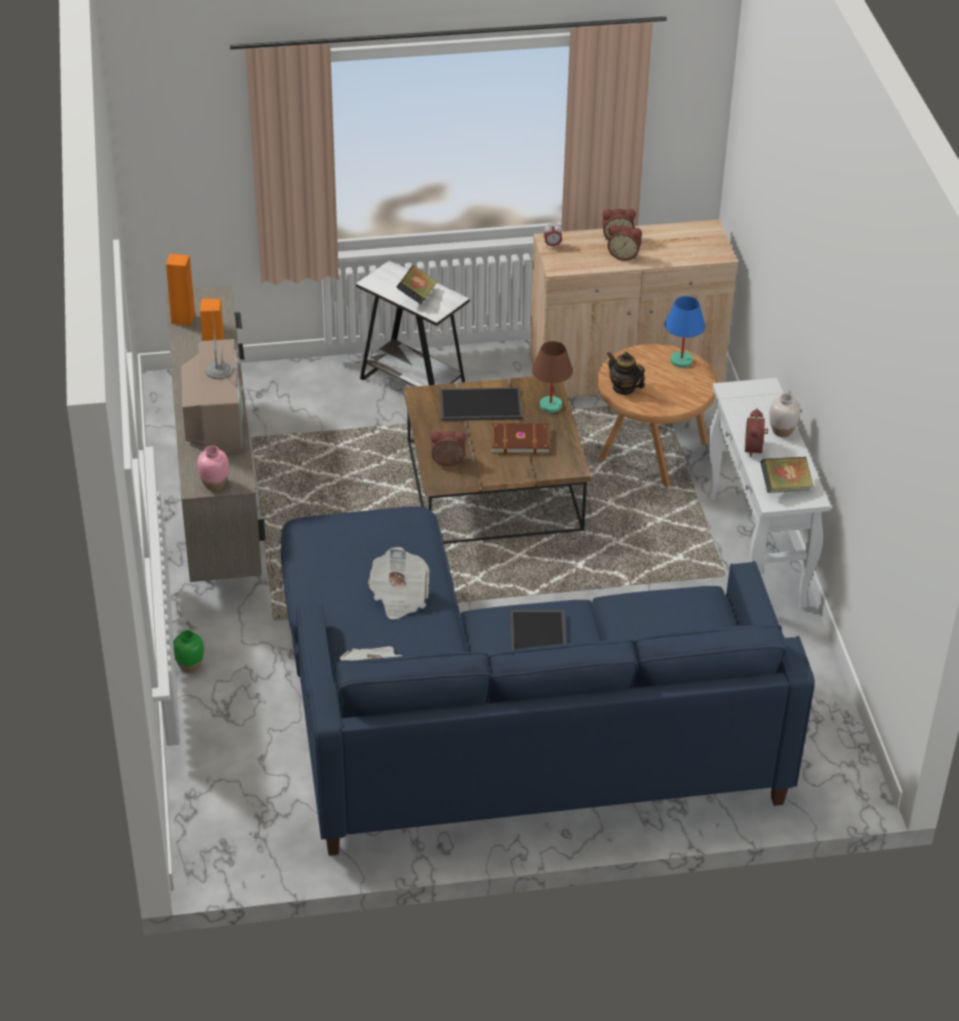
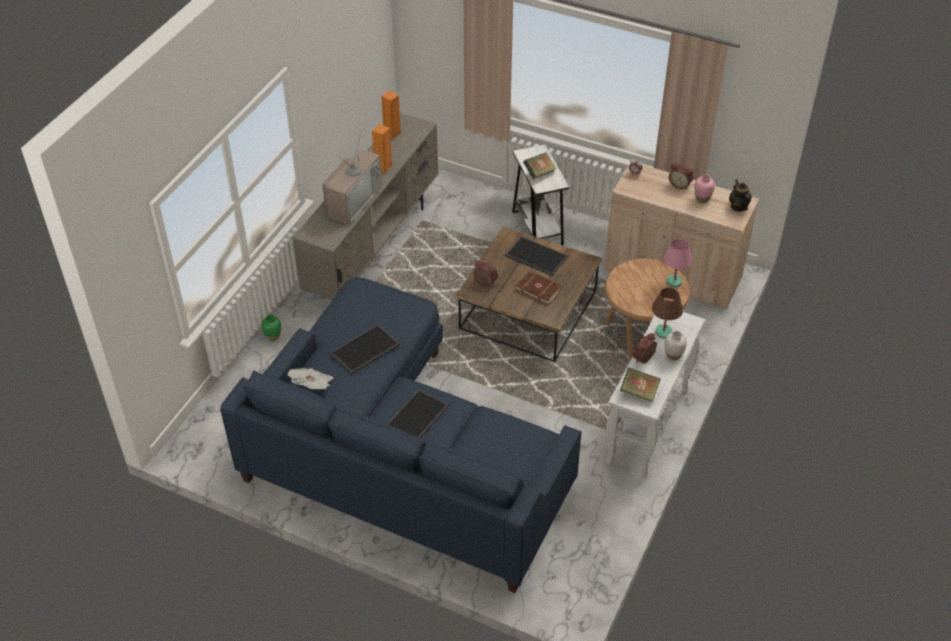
camera: 35 degrees right, 5 degrees up
pink vase [197,446,229,491] -> pink vase moved to [694,174,715,203]
newspaper [368,547,430,620] -> tray [330,324,400,374]
brown table lamp [532,341,573,413] -> brown table lamp moved to [652,288,683,339]
teapot [607,352,645,395] -> teapot moved to [729,179,752,212]
alarm clock [608,225,642,261] -> none
blue table lamp [664,296,705,368] -> pink table lamp [663,239,692,287]

